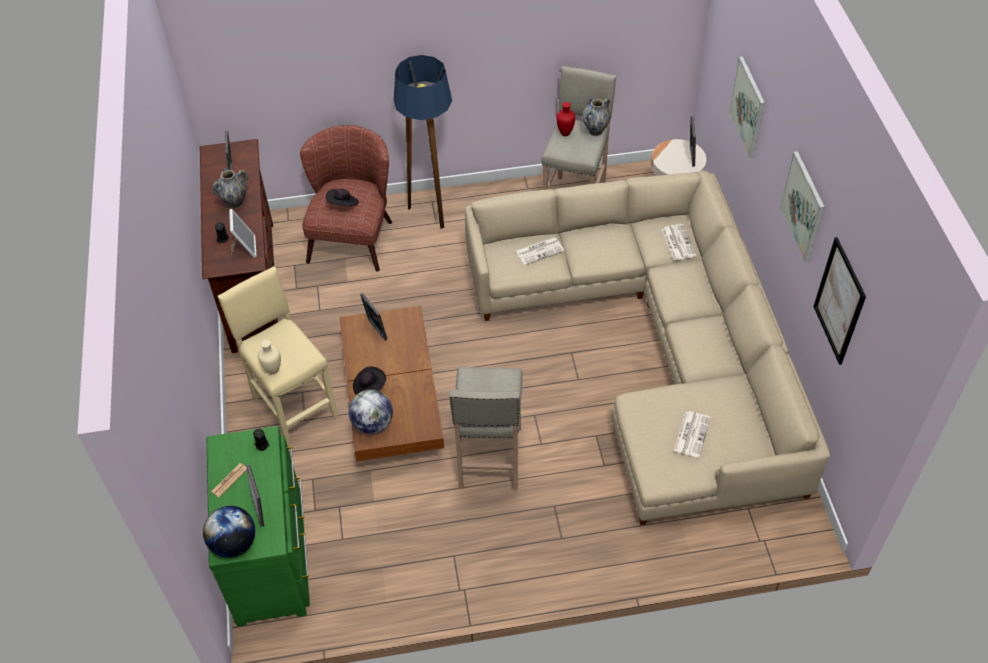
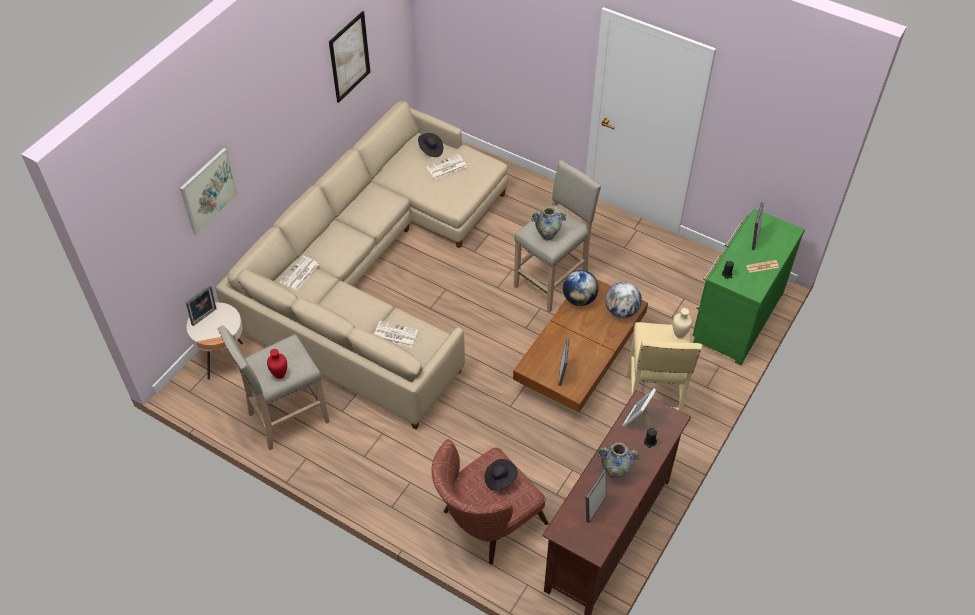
camera: 140 degrees left, 0 degrees up
globe [203,506,255,558] -> globe moved to [563,270,599,306]
black hat [353,367,386,395] -> black hat moved to [418,133,443,157]
floor lamp [394,55,452,229] -> none
vase [583,98,610,136] -> vase moved to [531,207,566,240]
picture [780,151,825,262] -> none

